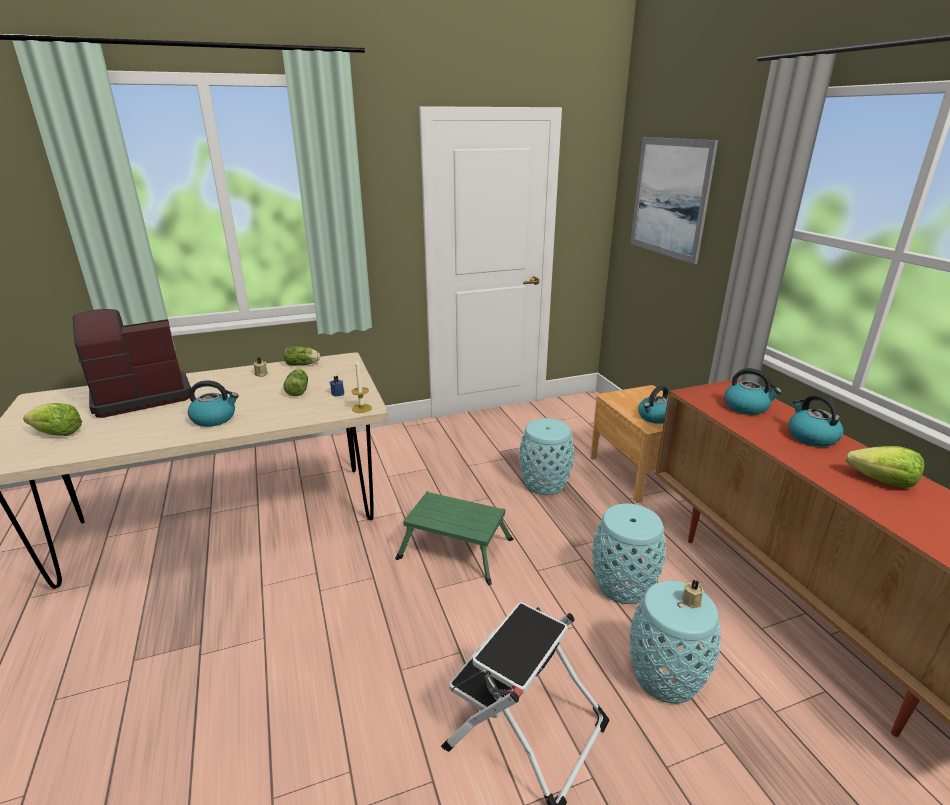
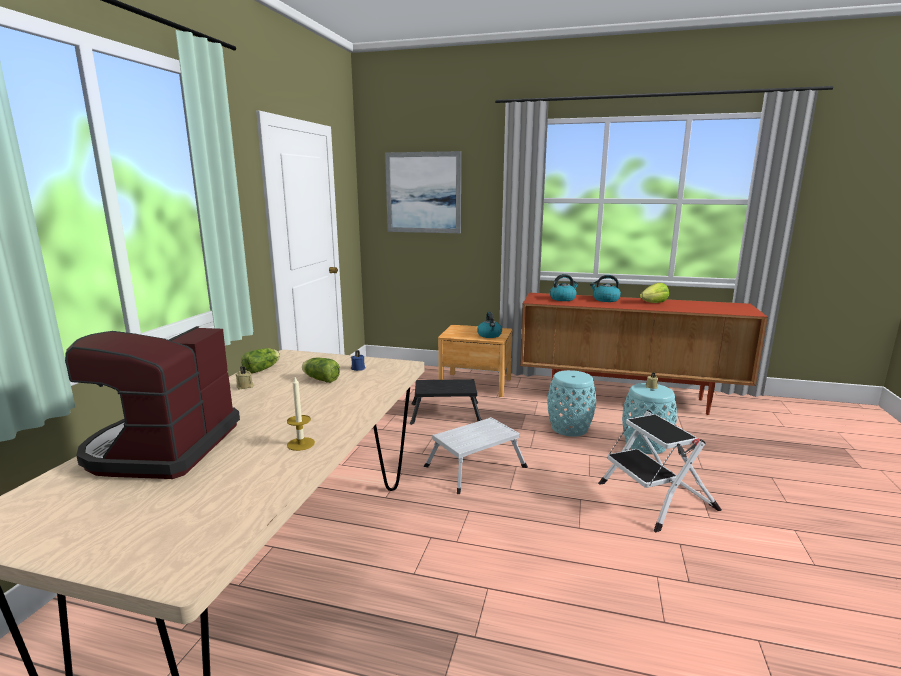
camera: 55 degrees left, 10 degrees down
lettuce [23,403,82,436] -> none
kettle [188,380,239,427] -> none
candle [351,360,372,413] -> candle moved to [287,377,315,451]
green step ladder [395,491,514,586] -> white step ladder [424,417,528,494]
turquoise stool [519,418,574,495] -> black step ladder [410,379,482,425]

